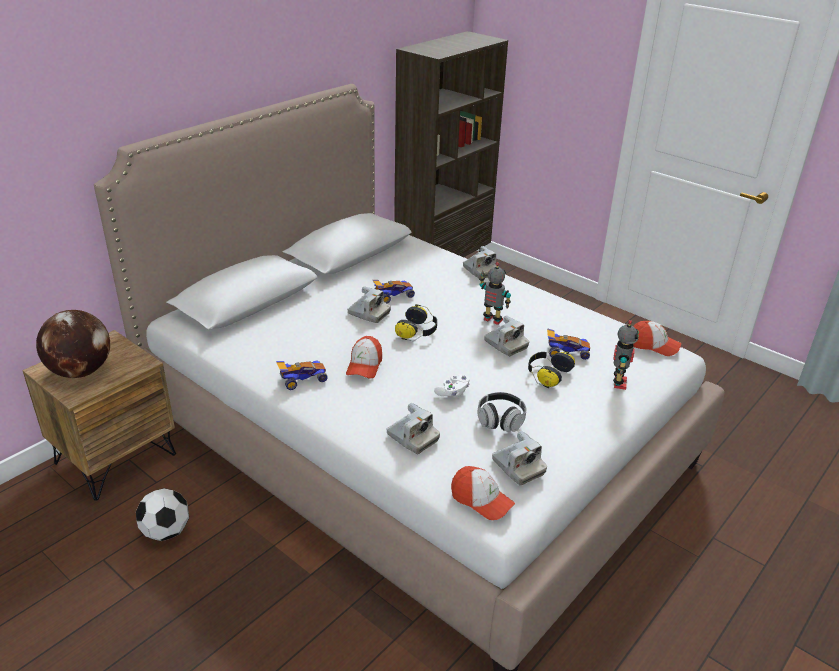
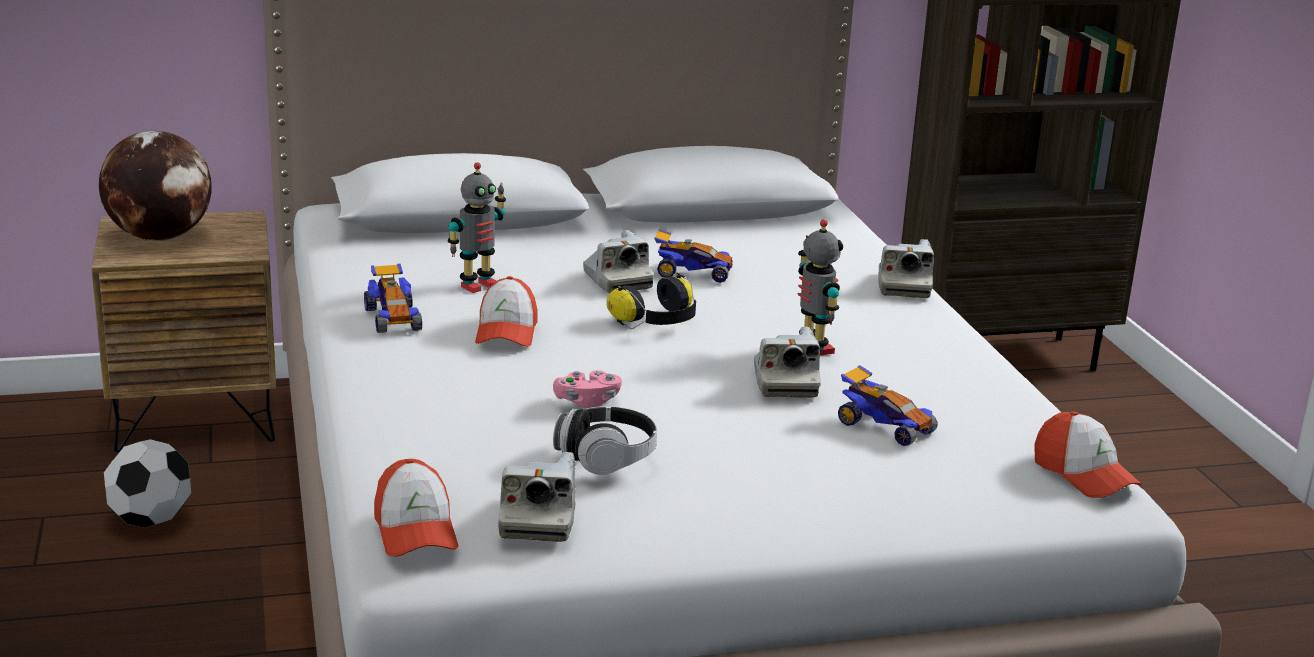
camera: 35 degrees right, 10 degrees down
toy car [276,361,328,390] -> toy car turned 60 degrees clockwise [364,264,422,333]
cap [346,336,382,379] -> cap turned 45 degrees counterclockwise [475,276,537,346]
camera [386,403,440,454] -> none
white game controller [434,374,470,397] -> pink game controller [553,370,622,408]
headphones [528,348,575,388] -> none
toy robot [613,320,639,390] -> toy robot moved to [448,162,506,293]

